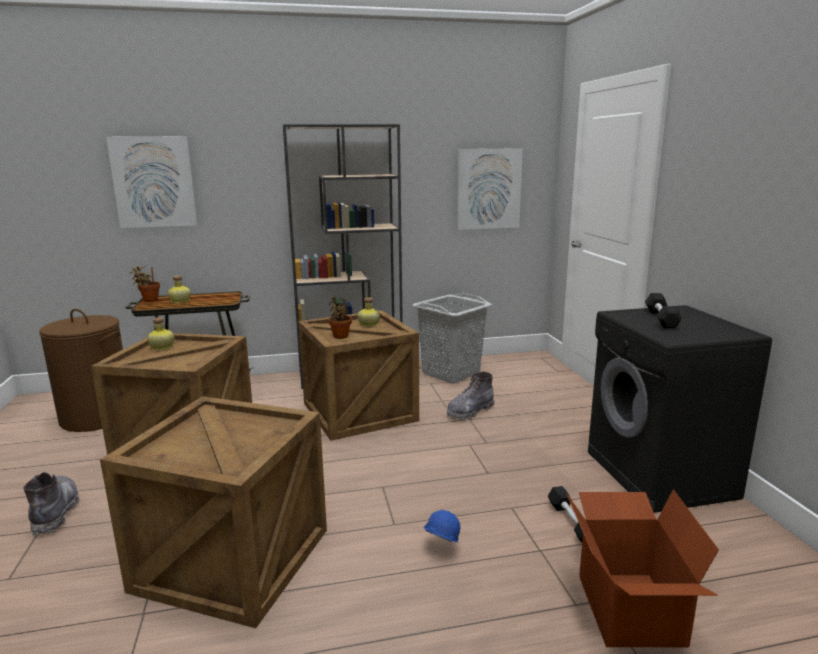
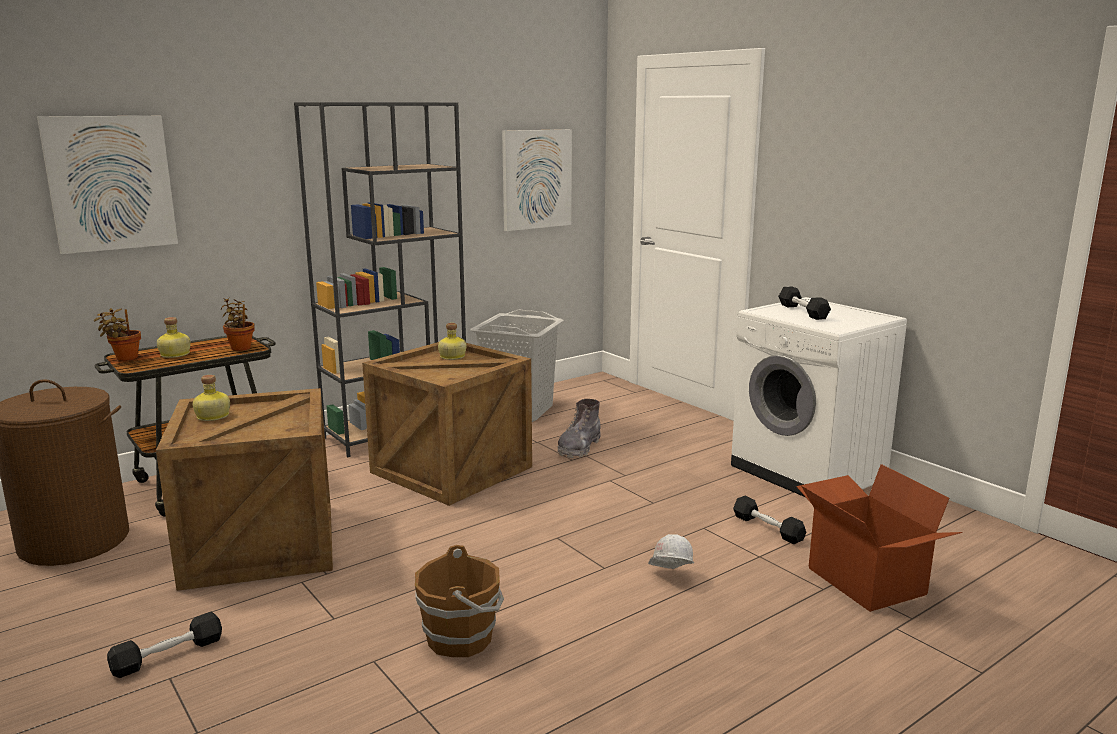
camera: 25 degrees left, 0 degrees up
grey boot [23,472,79,536] -> black dumbbell [107,612,222,678]
crate [100,396,327,628] -> brown bucket [415,545,504,657]
potted plant [328,296,352,339] -> potted plant moved to [221,297,255,351]
blue hard hat [423,510,460,542] -> white hard hat [648,534,694,569]
black washing machine [588,305,772,513] -> white washing machine [731,297,907,497]

